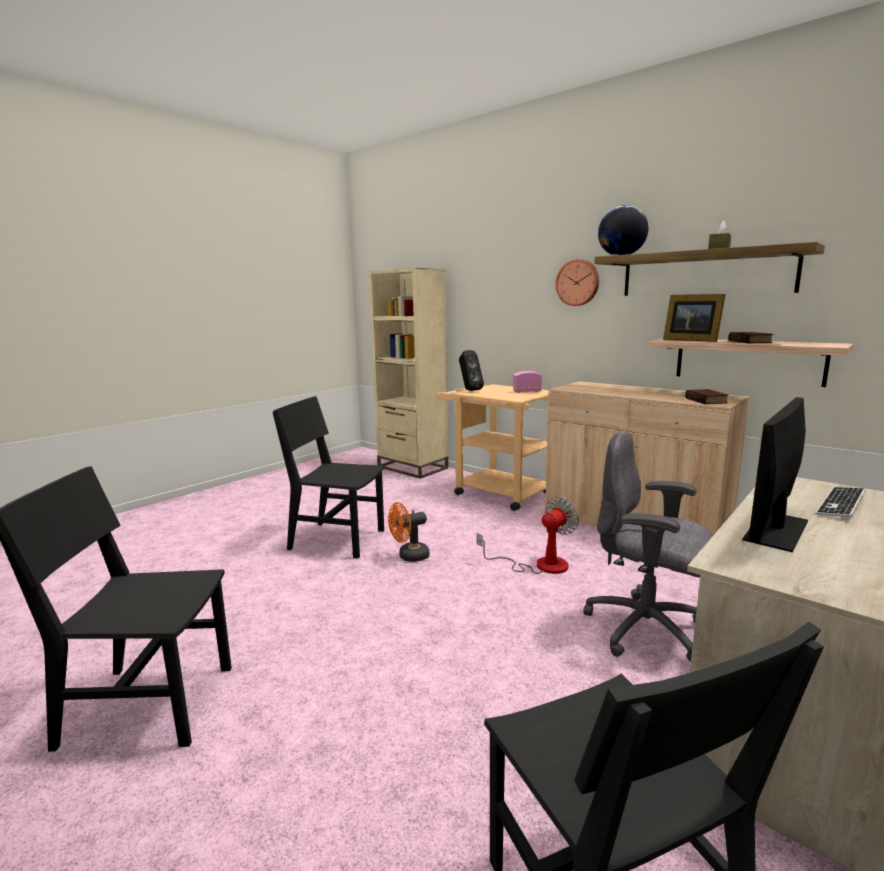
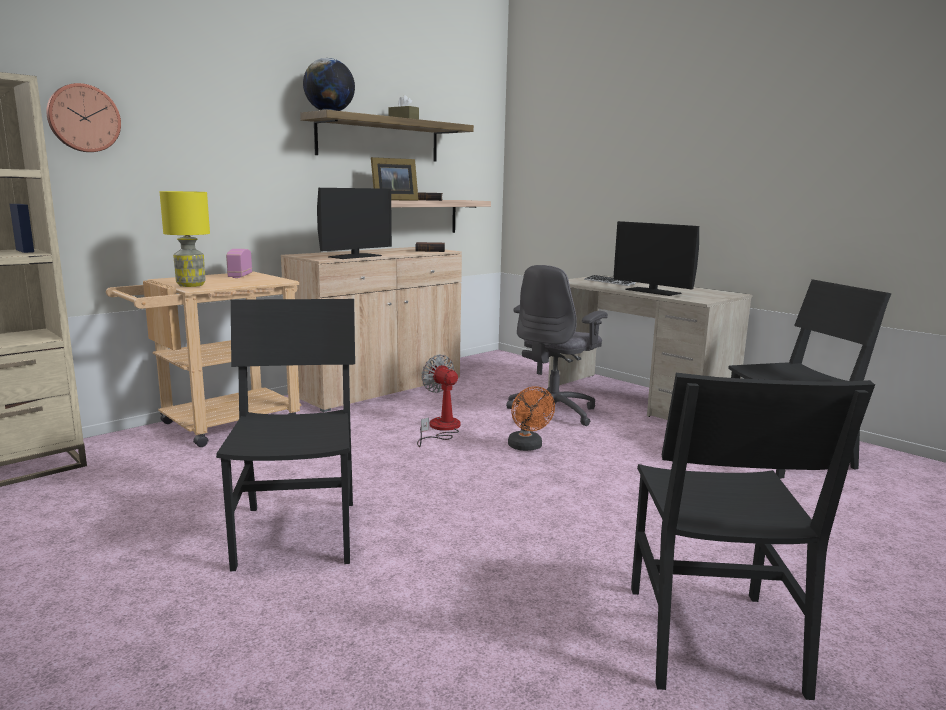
camera: 85 degrees left, 0 degrees up
black chair [272,396,384,558] -> black chair turned 150 degrees clockwise [216,299,355,571]
orange fan [388,502,430,562] -> orange fan moved to [508,386,555,451]
black speaker [459,350,484,391] -> yellow table lamp [160,191,210,287]
wall clock [556,259,599,306] -> wall clock moved to [46,83,121,152]
none -> monitor [317,188,392,259]

